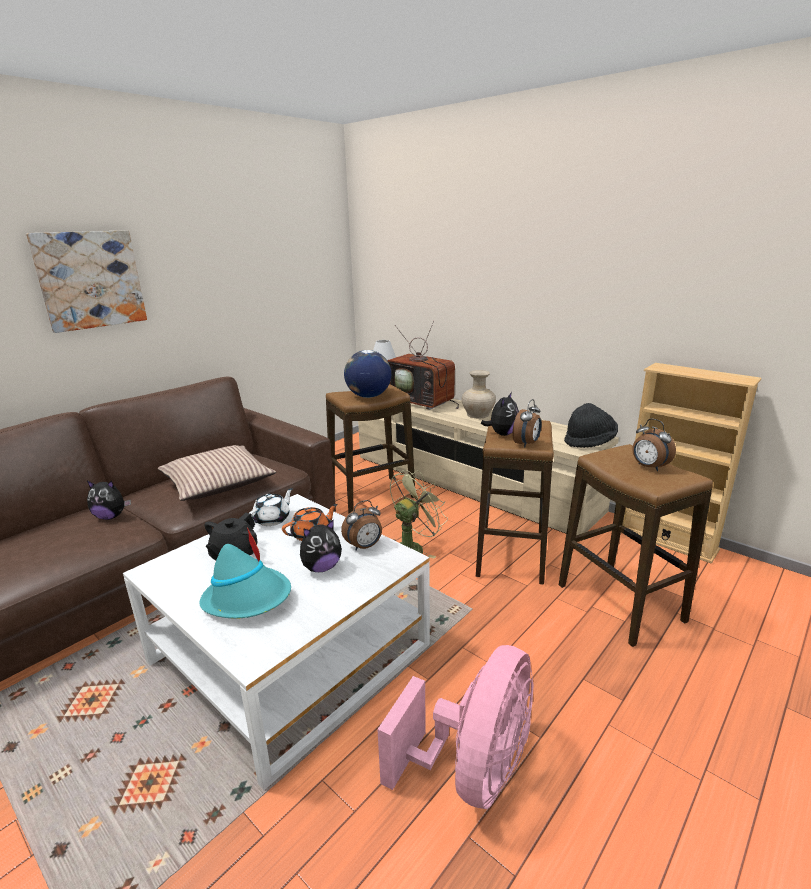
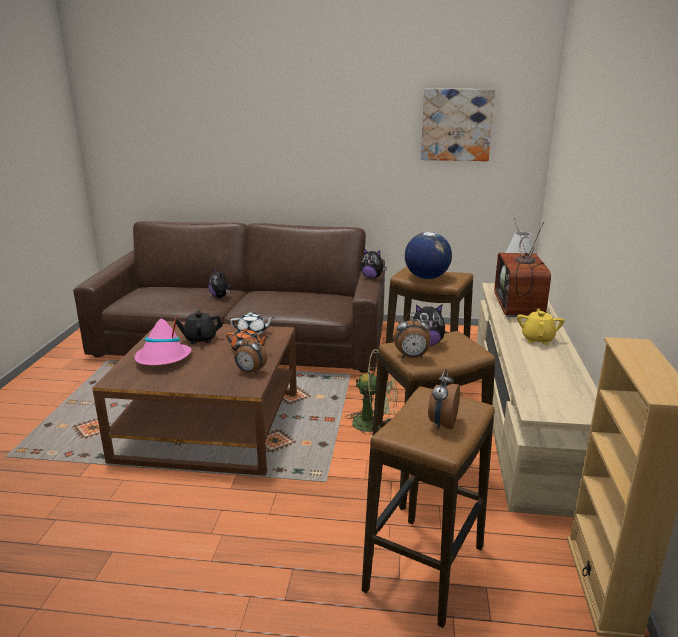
camera: 55 degrees right, 0 degrees up
picture [26,230,147,333] -> picture moved to [421,89,495,161]
white coffee table [123,494,430,790] -> brown coffee table [92,321,297,476]
pillow [158,445,276,501] -> none
turquoise hat [199,527,291,619] -> pink hat [134,315,191,365]
plush toy [300,519,342,572] -> plush toy moved to [360,249,387,278]
pink fan [377,645,533,809] -> none
beige vase [462,370,496,419] -> yellow teapot [517,309,564,345]
black hat [564,403,618,448] -> none

